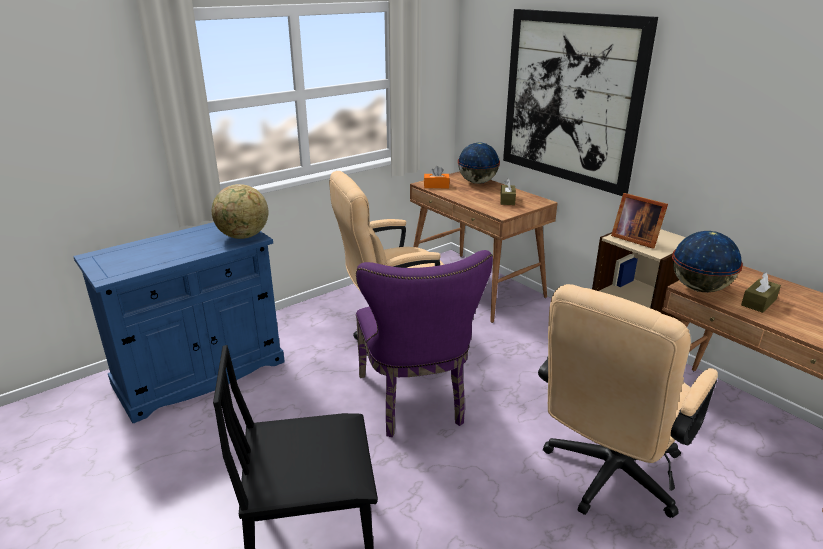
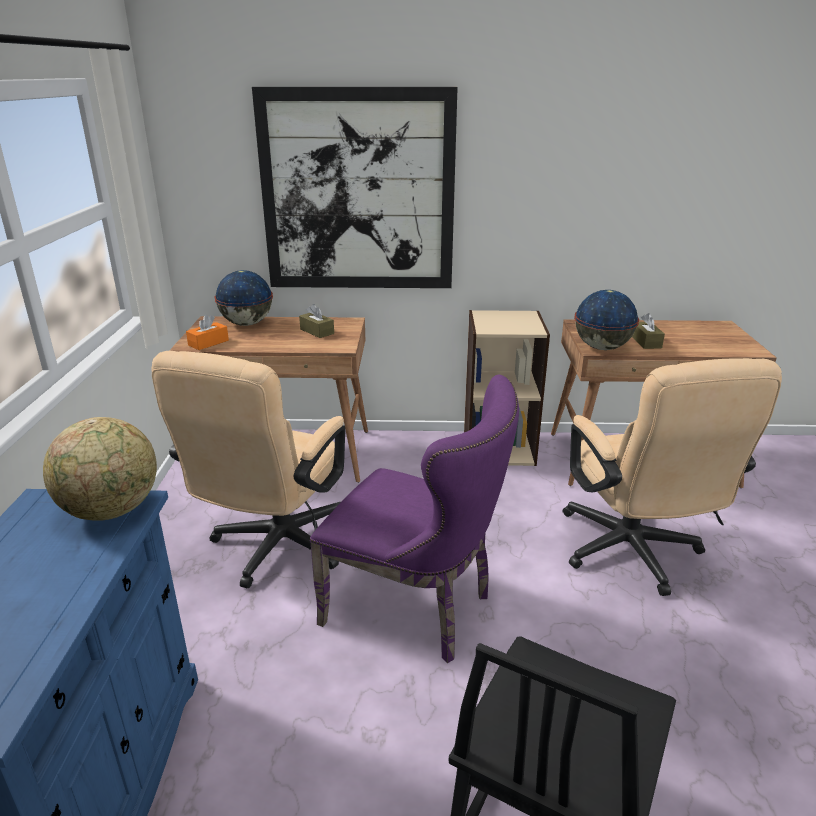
camera: 50 degrees left, 0 degrees up
picture frame [611,193,668,249] -> none

